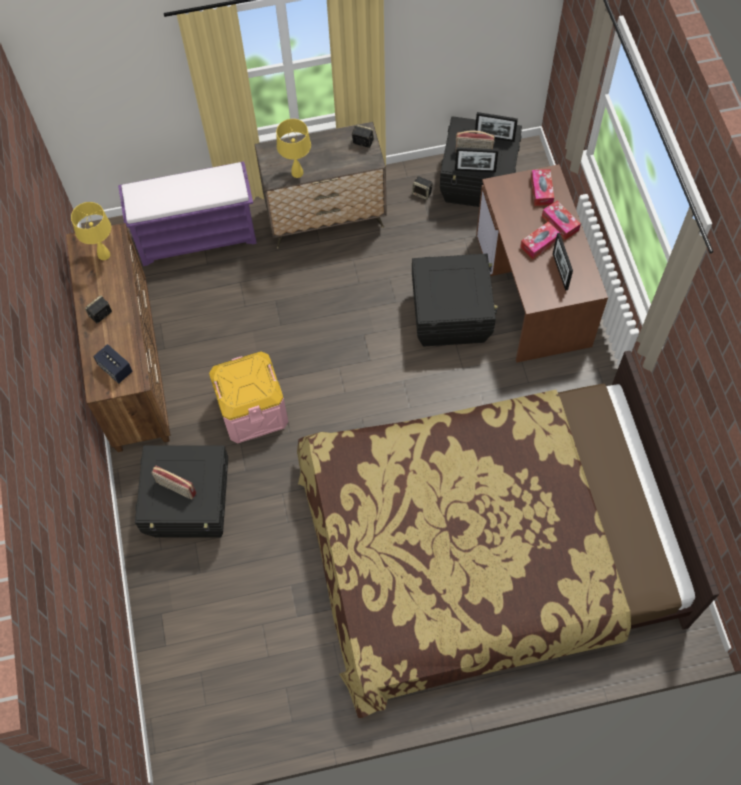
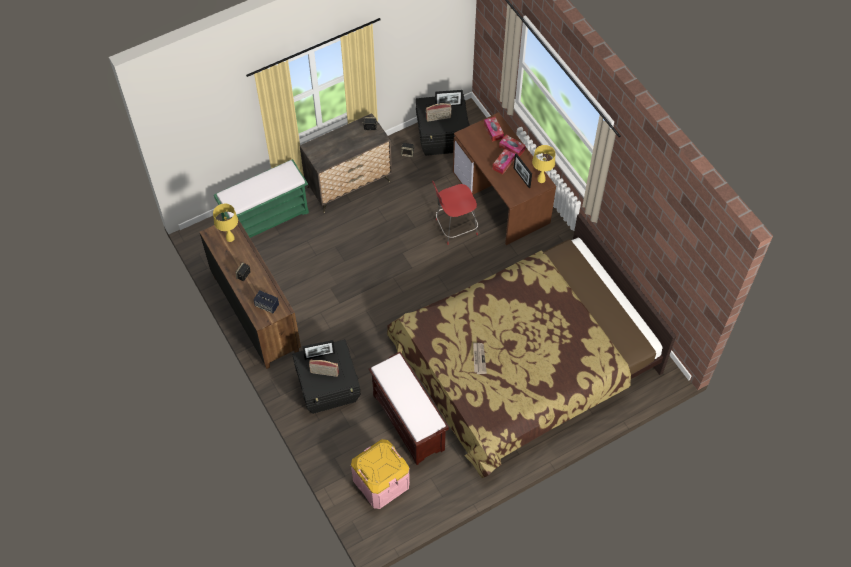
camera: 20 degrees left, 5 degrees down
purple bench [118,162,257,266] -> green bench [214,159,309,238]
pink storage box [209,351,288,443] -> pink storage box moved to [351,439,410,509]
yellow table lamp [276,119,311,178] -> yellow table lamp moved to [532,145,555,183]
black storage box [412,254,498,347] -> red stool [432,181,478,245]
picture frame [455,147,498,172] -> picture frame moved to [302,340,335,360]
none -> brown bench [369,352,449,465]
none -> newspaper [473,342,487,374]

